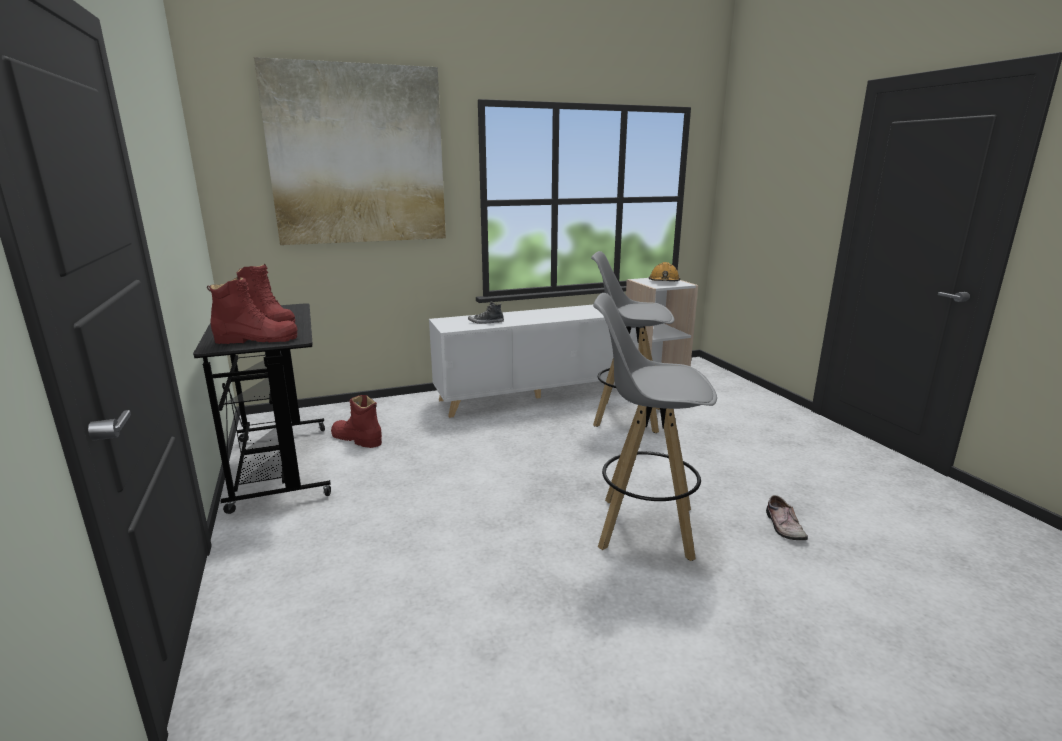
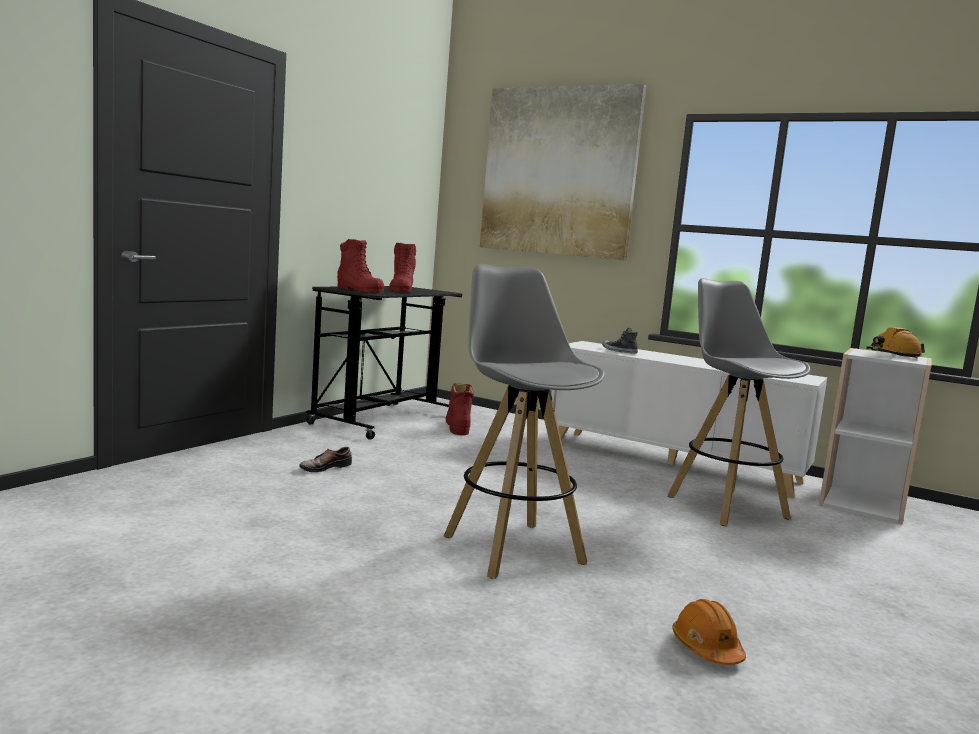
camera: 50 degrees right, 10 degrees down
shoe [766,495,808,540] -> shoe moved to [299,447,352,472]
none -> orange hard hat [672,599,746,665]

